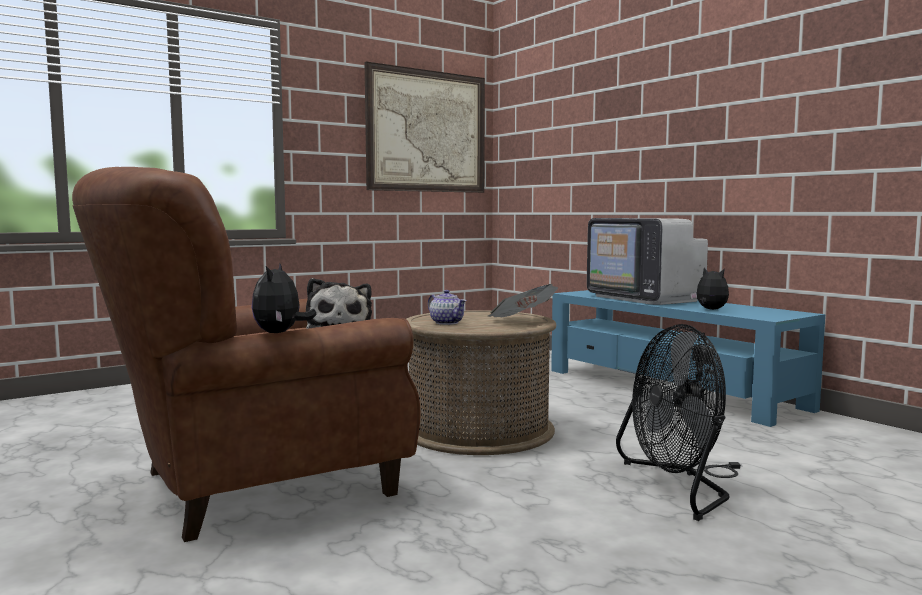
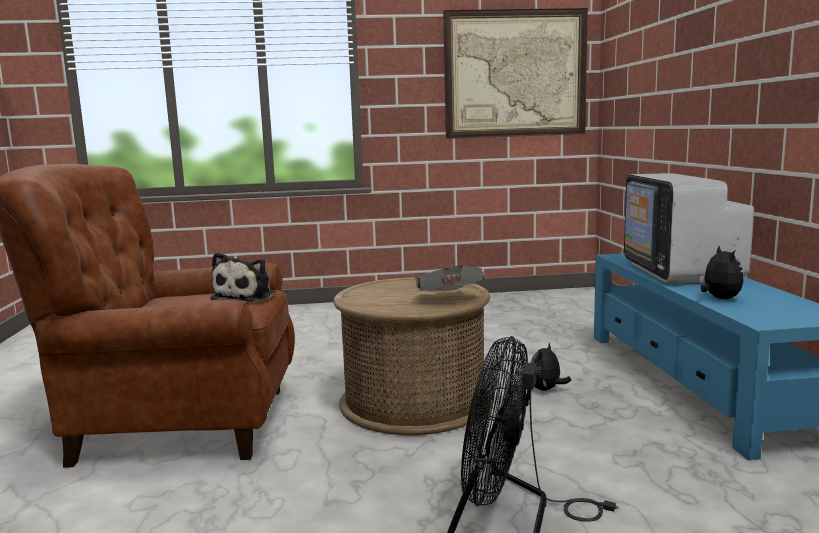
camera: 30 degrees right, 5 degrees up
plush toy [252,264,317,333] -> plush toy moved to [531,343,571,391]
teapot [428,290,467,325] -> none

